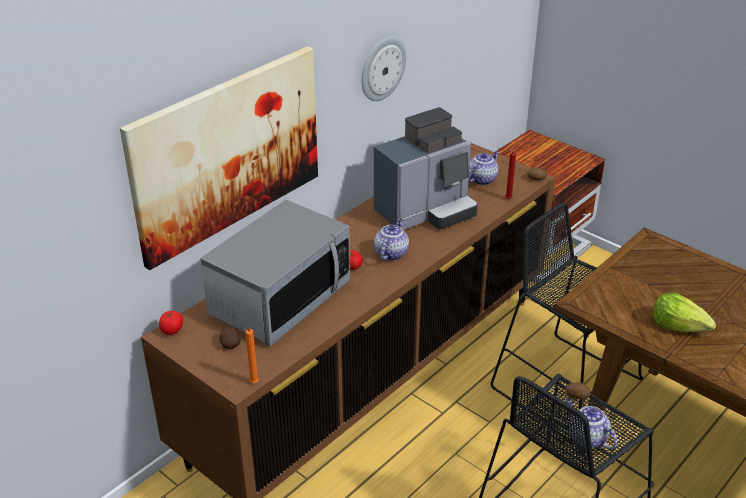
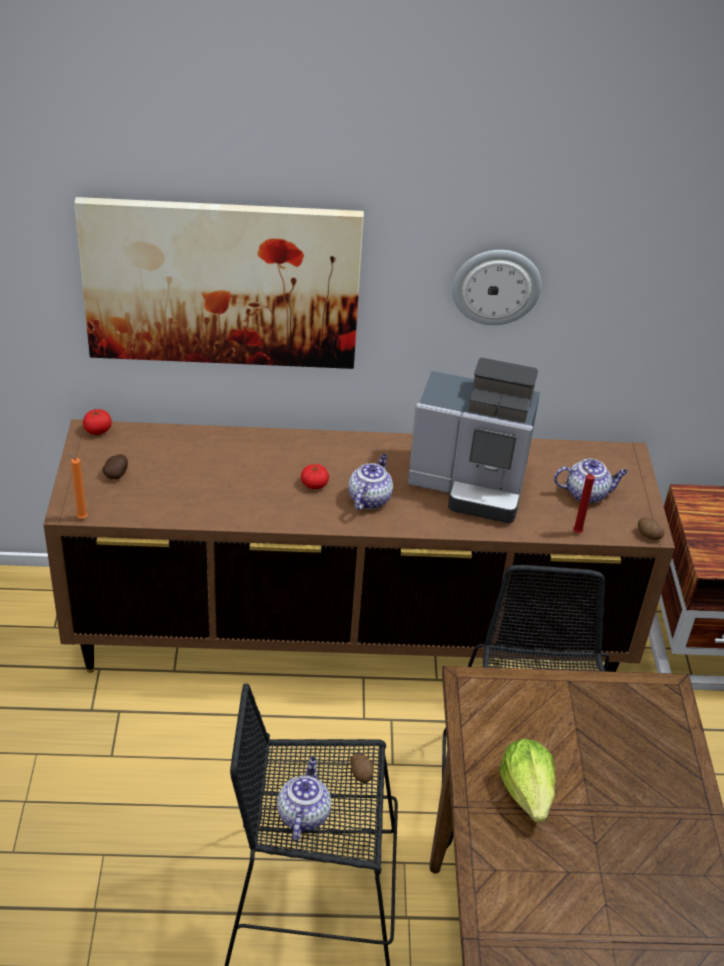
camera: 45 degrees right, 5 degrees up
microwave [200,199,350,346] -> none
teapot [374,218,409,261] -> teapot turned 45 degrees counterclockwise [348,454,393,510]

